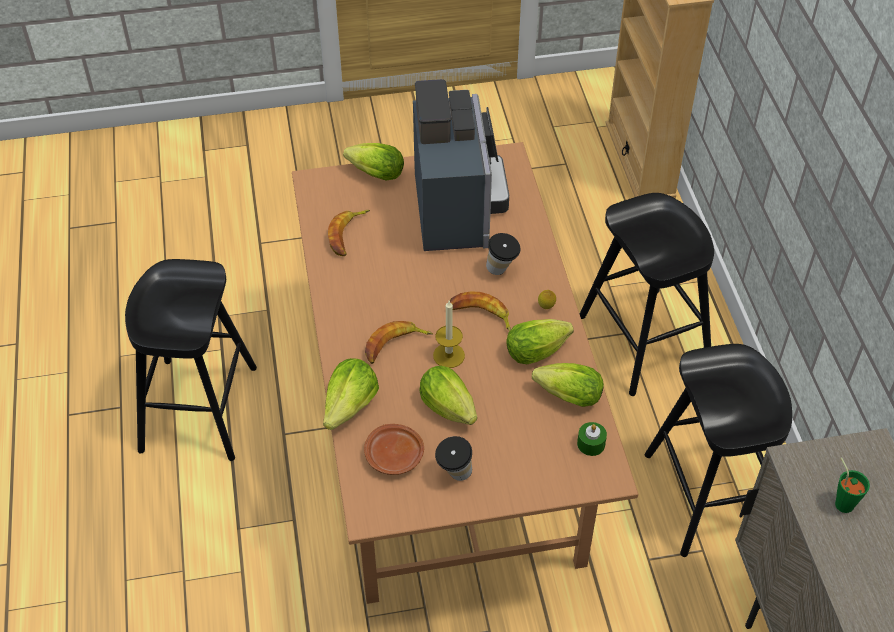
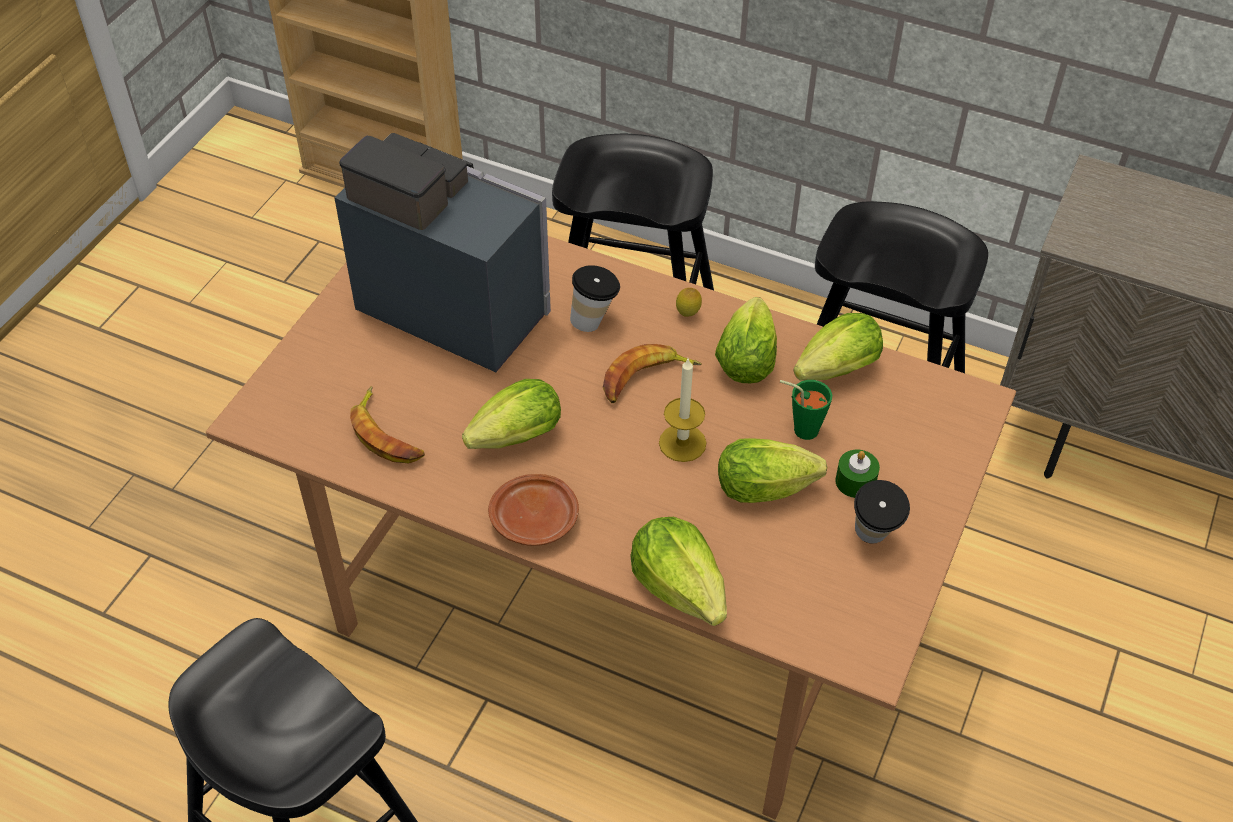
camera: 55 degrees left, 0 degrees up
lettuce [343,143,404,181] -> lettuce moved to [462,379,561,449]
brown plate [364,424,424,475] -> brown plate moved to [488,474,579,546]
banana [365,321,433,364] -> none
green candle [577,422,607,456] -> green candle moved to [835,450,880,498]
green cup [835,457,870,513] -> green cup moved to [780,380,832,440]

